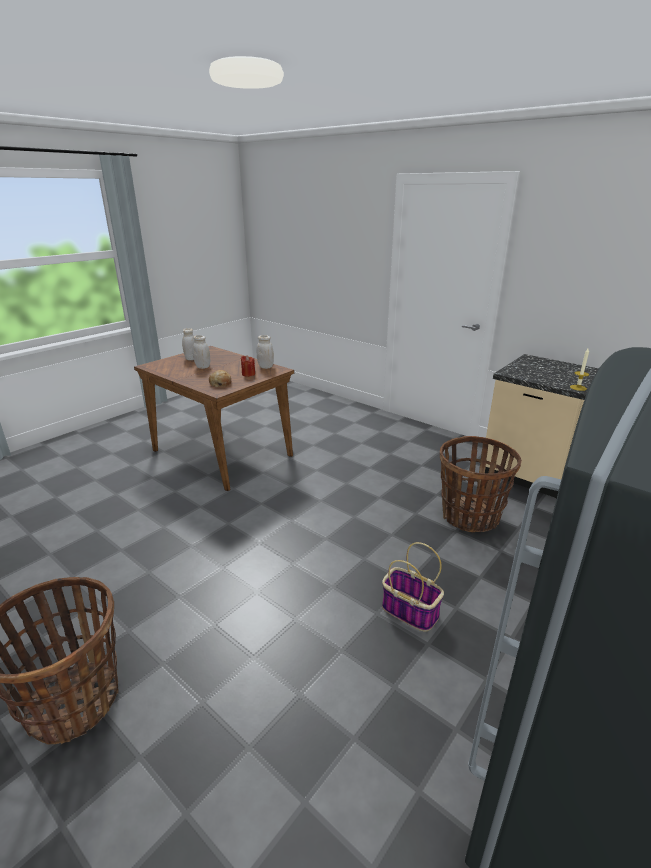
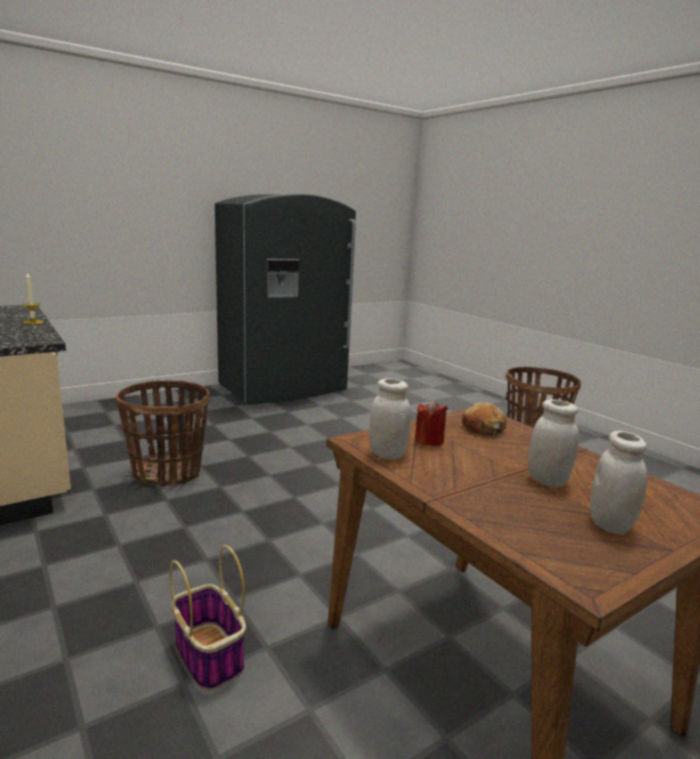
camera: 165 degrees left, 10 degrees down
basket [382,542,444,632] -> basket moved to [169,545,246,692]

